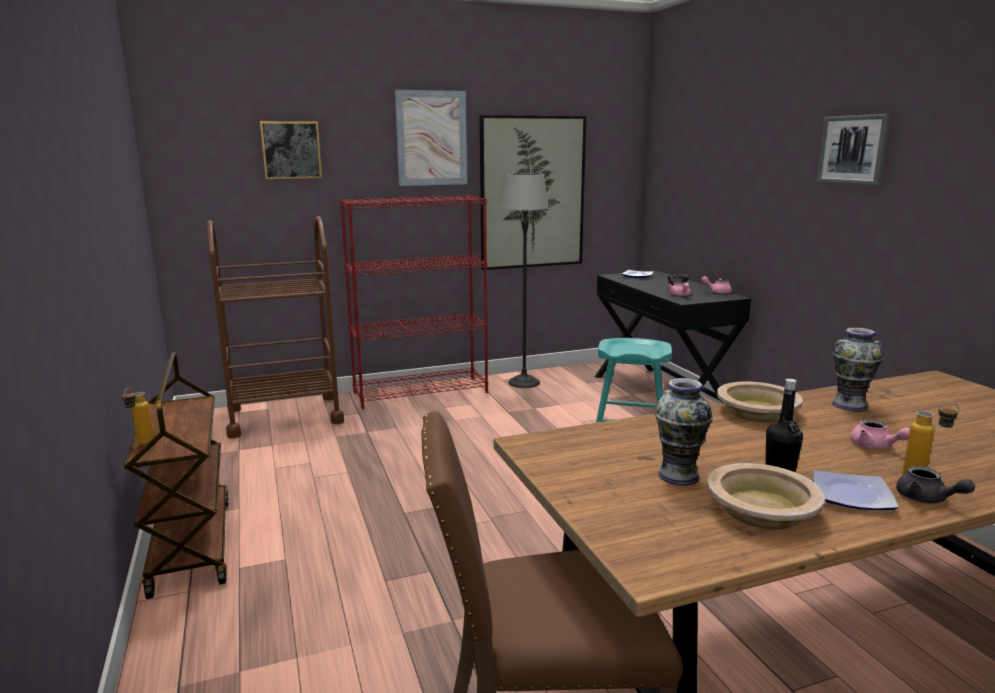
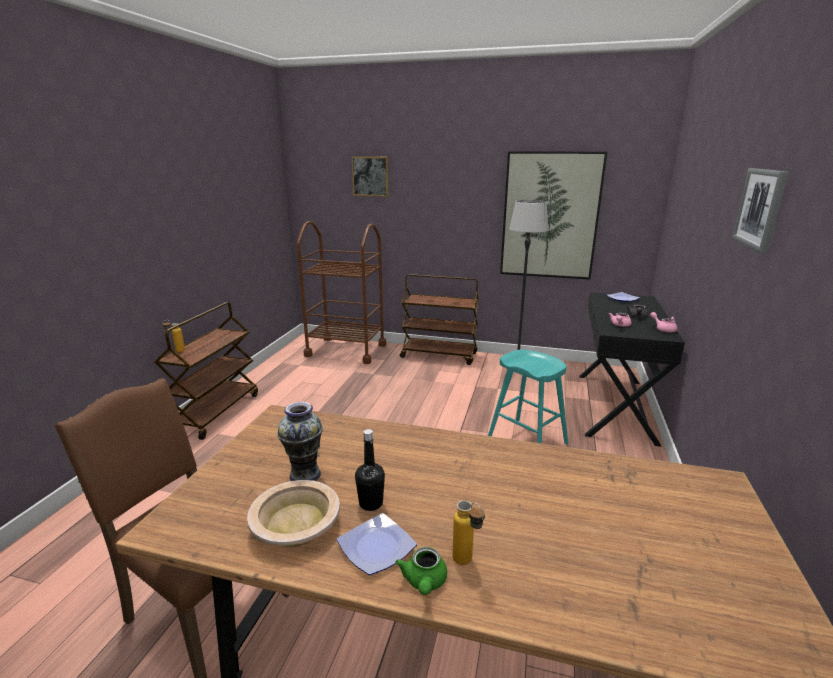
camera: 35 degrees right, 5 degrees up
red bookcase [340,195,488,409] -> brown cart [400,274,479,365]
picture [395,90,467,186] -> none
beige bowl [717,382,802,422] -> none
vase [832,328,884,411] -> none
pink teapot [851,419,910,449] -> none
grey teapot [896,466,975,504] -> green teapot [395,547,447,595]

